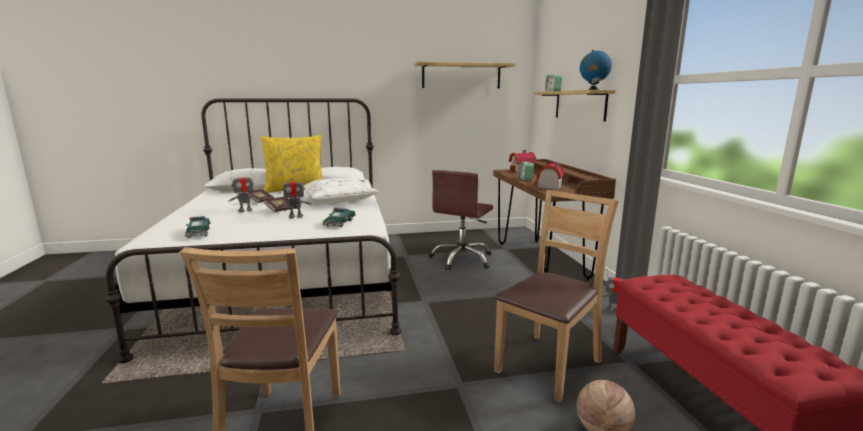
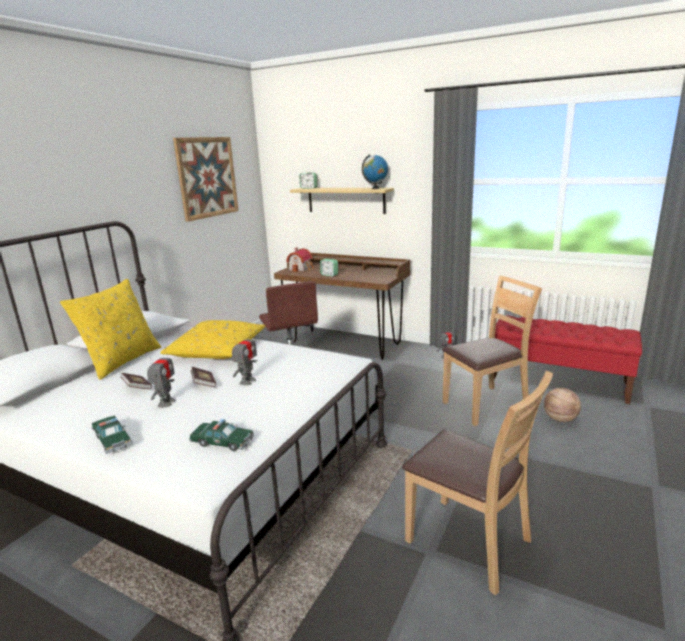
camera: 50 degrees left, 5 degrees up
white pillow [303,178,380,203] -> yellow pillow [160,320,265,359]
toy car [322,208,356,227] -> toy car moved to [91,416,133,454]
shelf [413,62,516,88] -> picture [173,137,239,222]
brown chair [494,190,619,403] -> brown chair turned 75 degrees clockwise [442,275,542,426]
toy house [533,162,564,190] -> none

